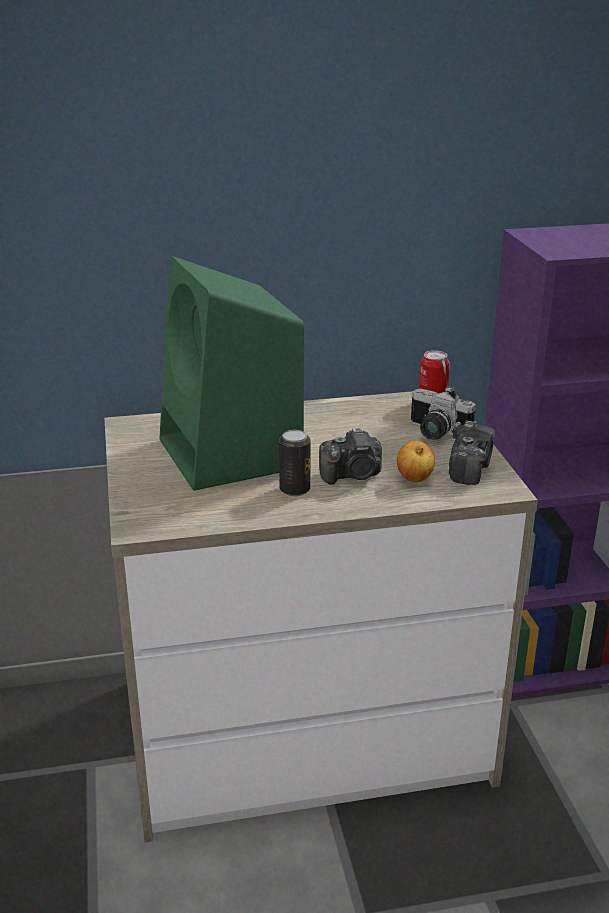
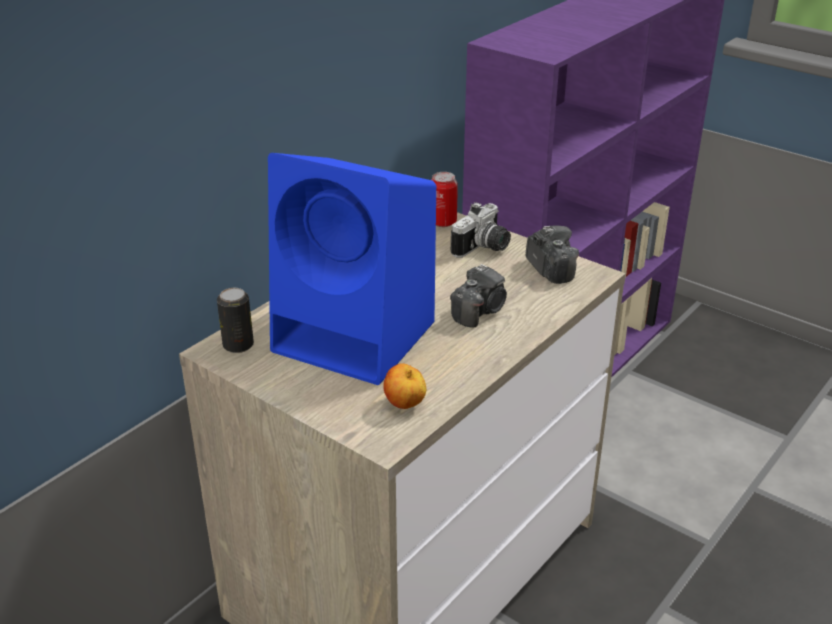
camera: 40 degrees left, 5 degrees up
green speaker [160,256,304,491] -> blue speaker [268,153,436,385]
can [279,430,310,496] -> can moved to [217,288,254,353]
apple [397,441,435,482] -> apple moved to [383,363,427,409]
camera [411,386,476,440] -> camera turned 45 degrees counterclockwise [451,202,511,258]

